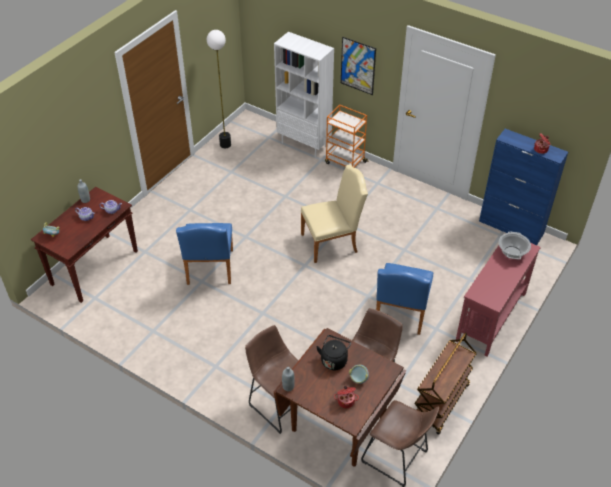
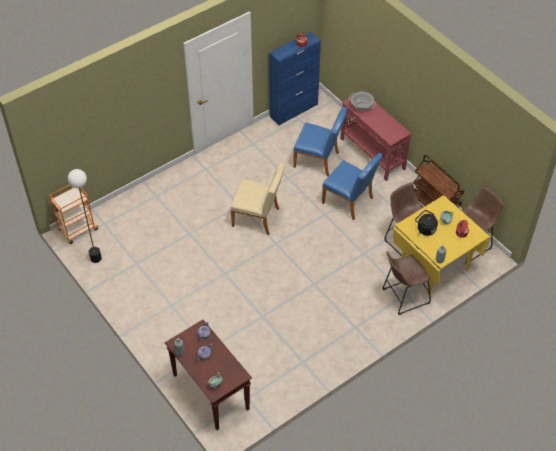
camera: 70 degrees left, 5 degrees up
blue chair [176,223,233,285] -> blue chair moved to [293,107,347,176]
white bookcase [274,32,334,157] -> none
brown dining table [274,328,406,467] -> yellow dining table [393,195,491,296]
beige chair [301,165,368,263] -> beige chair turned 105 degrees clockwise [231,163,285,235]
orange cart [325,105,369,167] -> orange cart moved to [49,184,99,244]
picture [341,37,376,95] -> none

